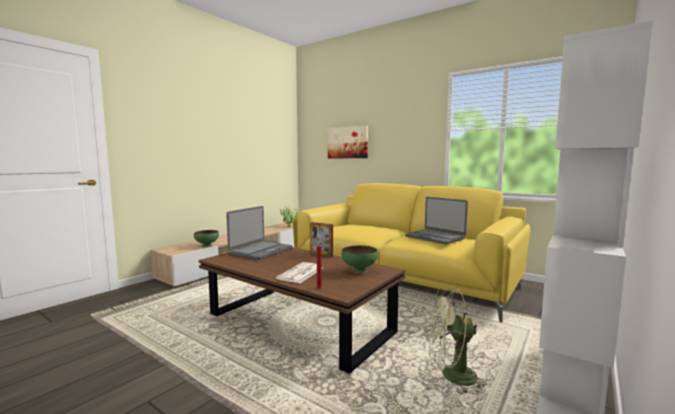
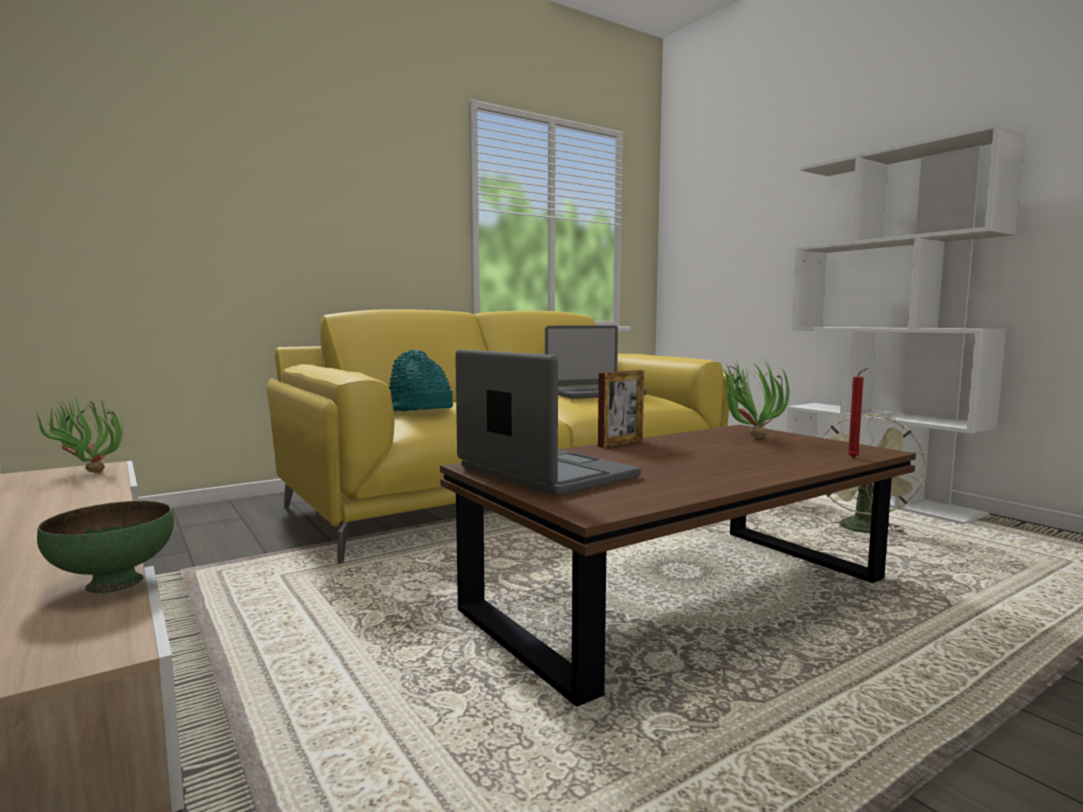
camera: 70 degrees left, 0 degrees up
newspaper [276,262,323,283] -> none
picture [328,126,368,158] -> none
green bowl [341,245,378,274] -> potted plant [718,356,789,438]
none -> turquoise hat [389,350,453,411]

